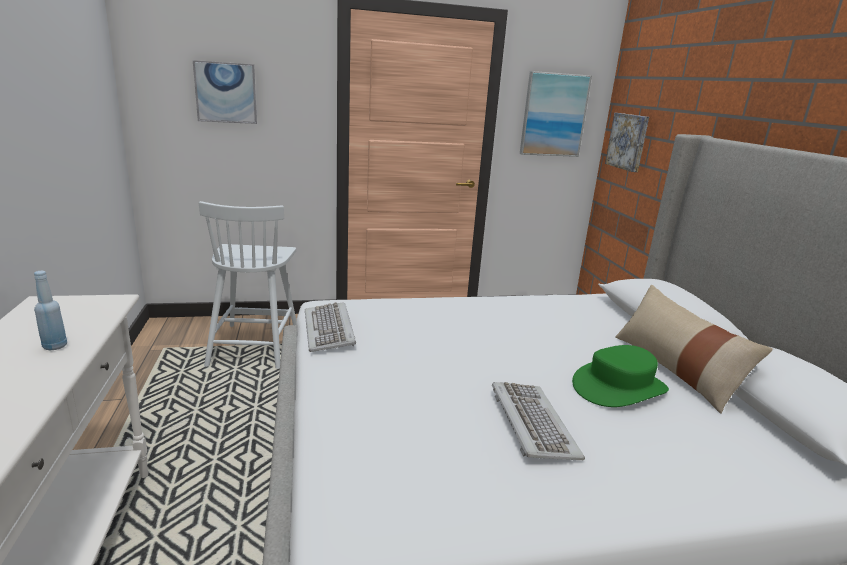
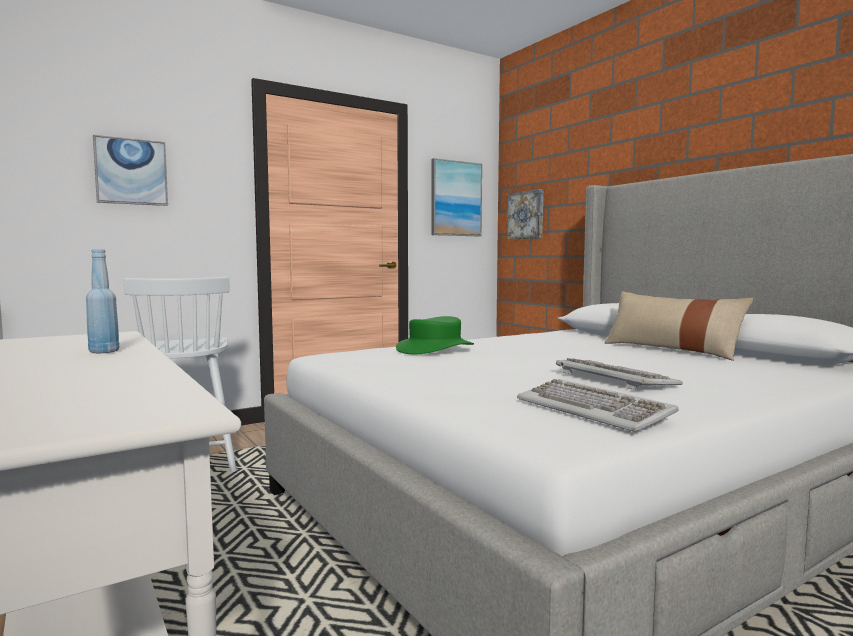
camera: 20 degrees left, 15 degrees down
keyboard [305,302,356,352] -> keyboard moved to [517,379,679,432]
green hat [572,345,669,407] -> green hat moved to [396,316,474,354]

